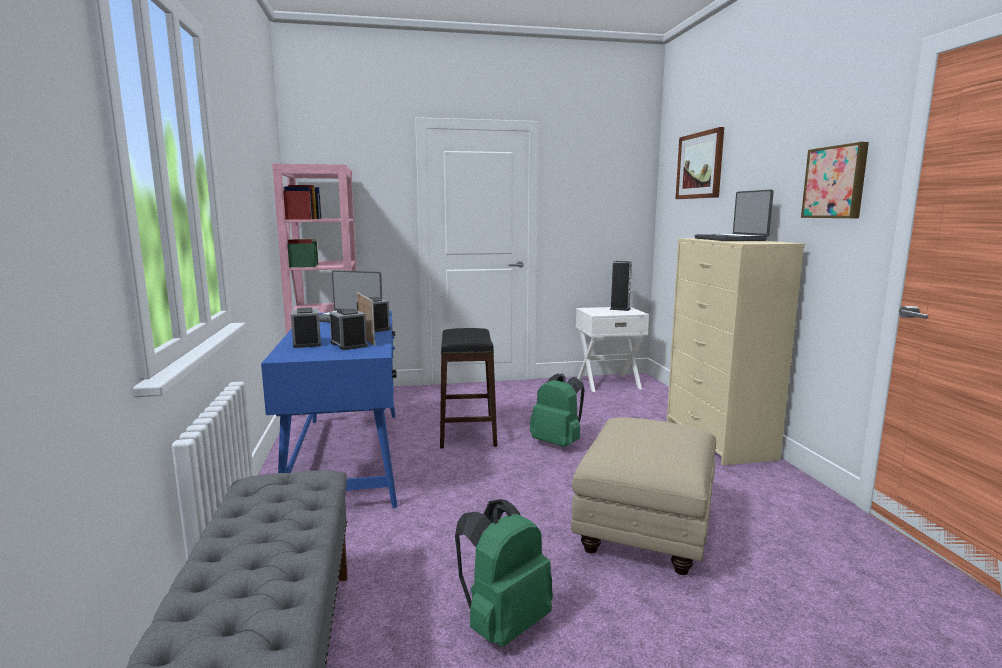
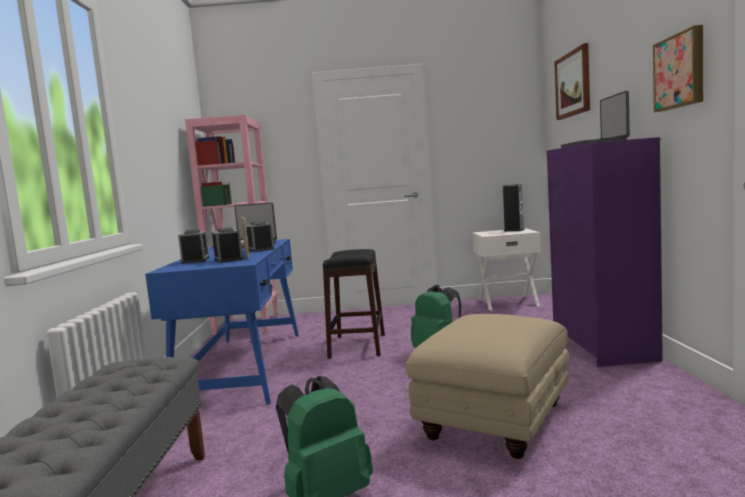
camera: 10 degrees right, 5 degrees down
beige dresser [667,238,805,466] -> purple dresser [546,137,663,367]

